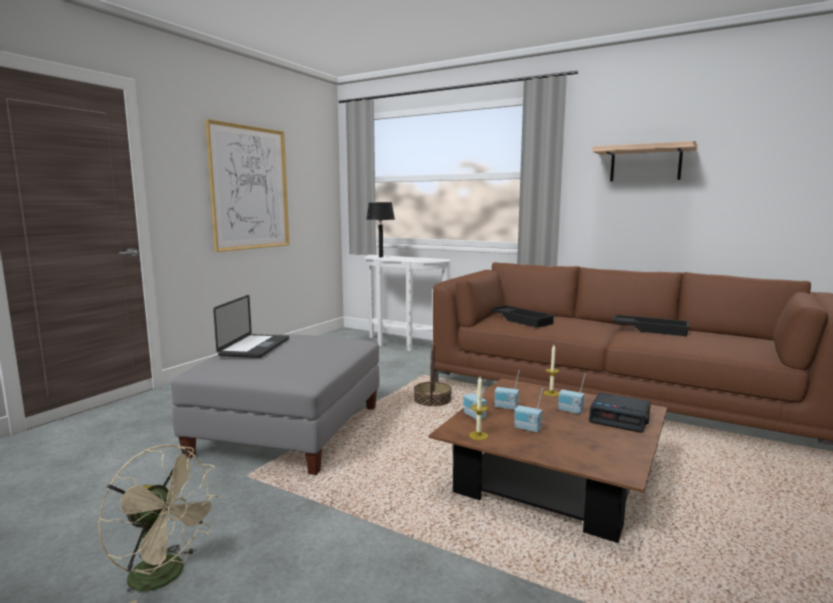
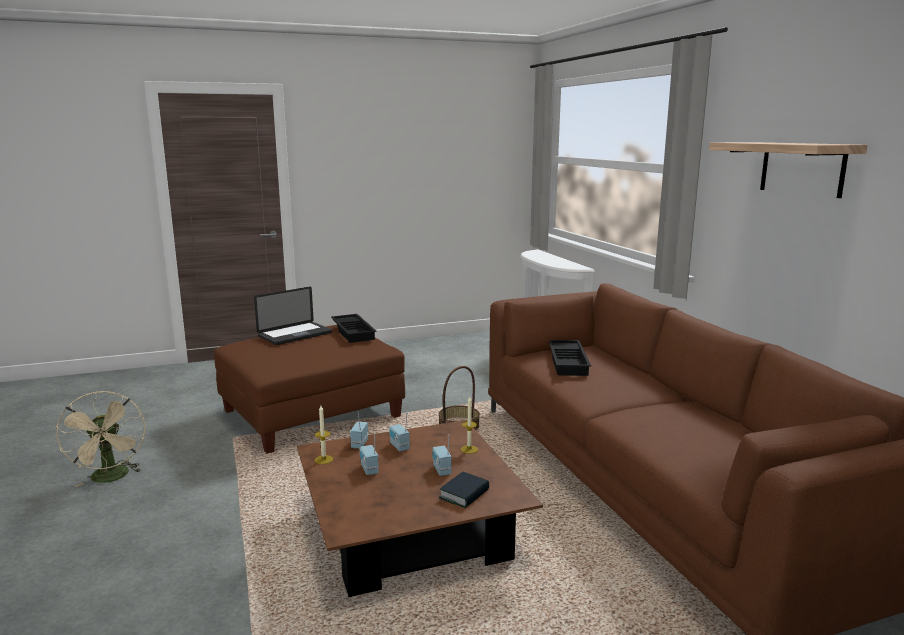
camera: 40 degrees right, 5 degrees up
grey ottoman [171,334,380,475] -> brown ottoman [214,325,405,454]
picture [205,119,289,252] -> none
black table lamp [366,202,395,257] -> none
alarm clock [589,392,651,433] -> book [439,472,489,508]
black tray [612,315,690,336] -> black tray moved to [331,314,377,343]

